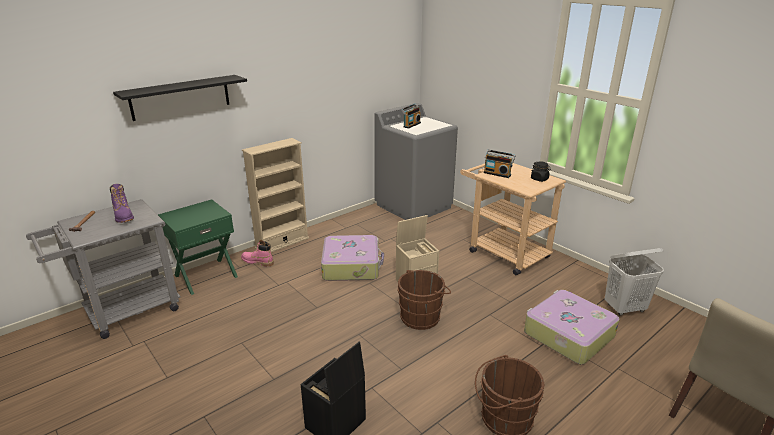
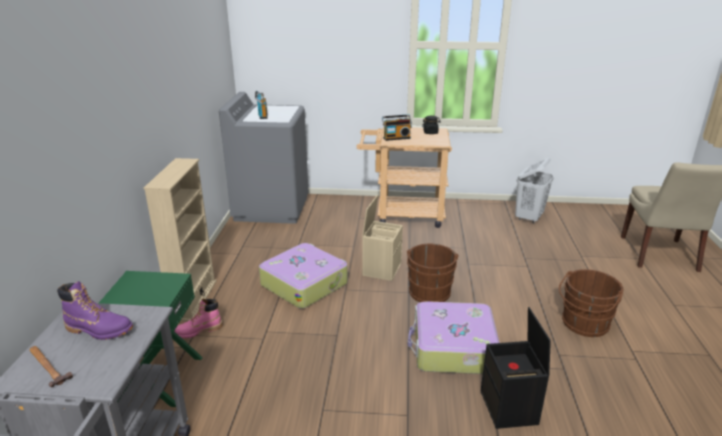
camera: 45 degrees left, 0 degrees up
black shelf [113,75,247,121] -> none
suitcase [524,290,620,364] -> suitcase moved to [408,301,500,374]

